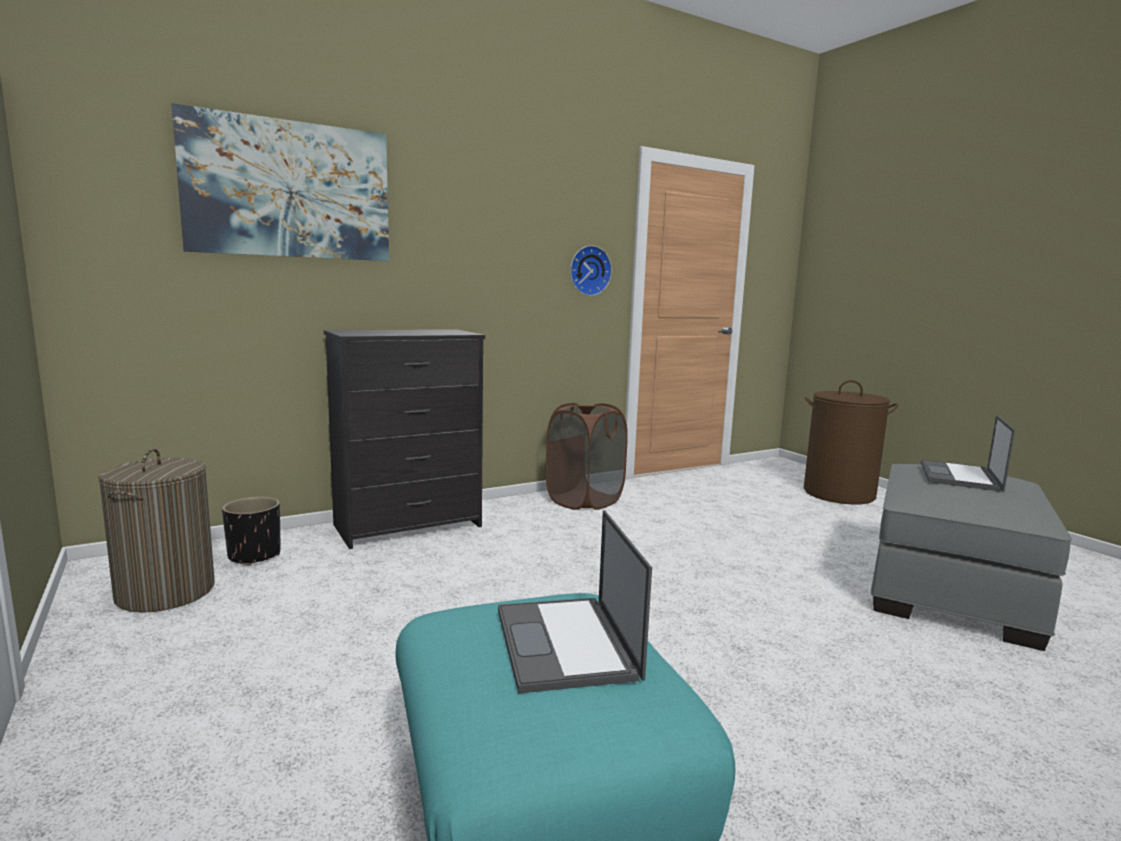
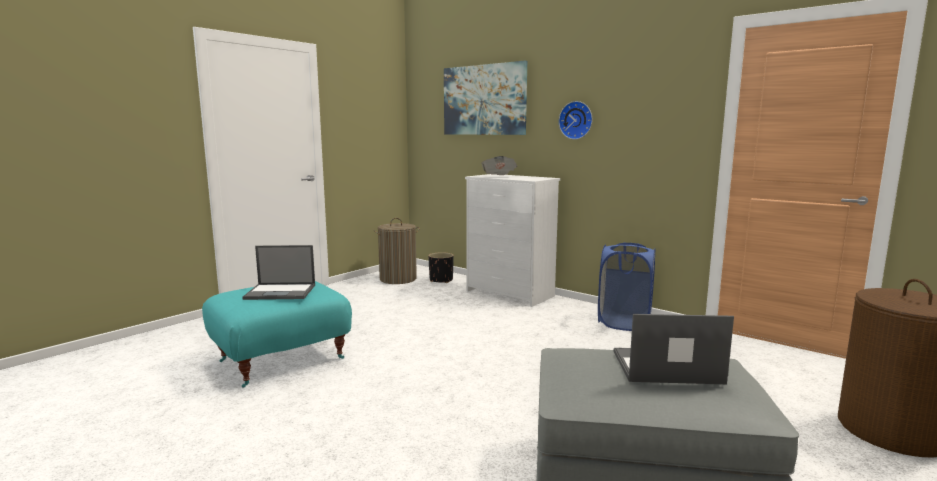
camera: 70 degrees right, 0 degrees up
black dresser [324,329,485,549] -> white dresser [465,174,560,307]
laptop [498,510,652,694] -> laptop turned 150 degrees counterclockwise [242,245,315,300]
brown laundry basket [546,403,628,510] -> blue laundry basket [598,242,655,331]
wall clock [570,245,612,296] -> wall clock moved to [559,101,592,140]
none -> newspaper [481,156,517,175]

